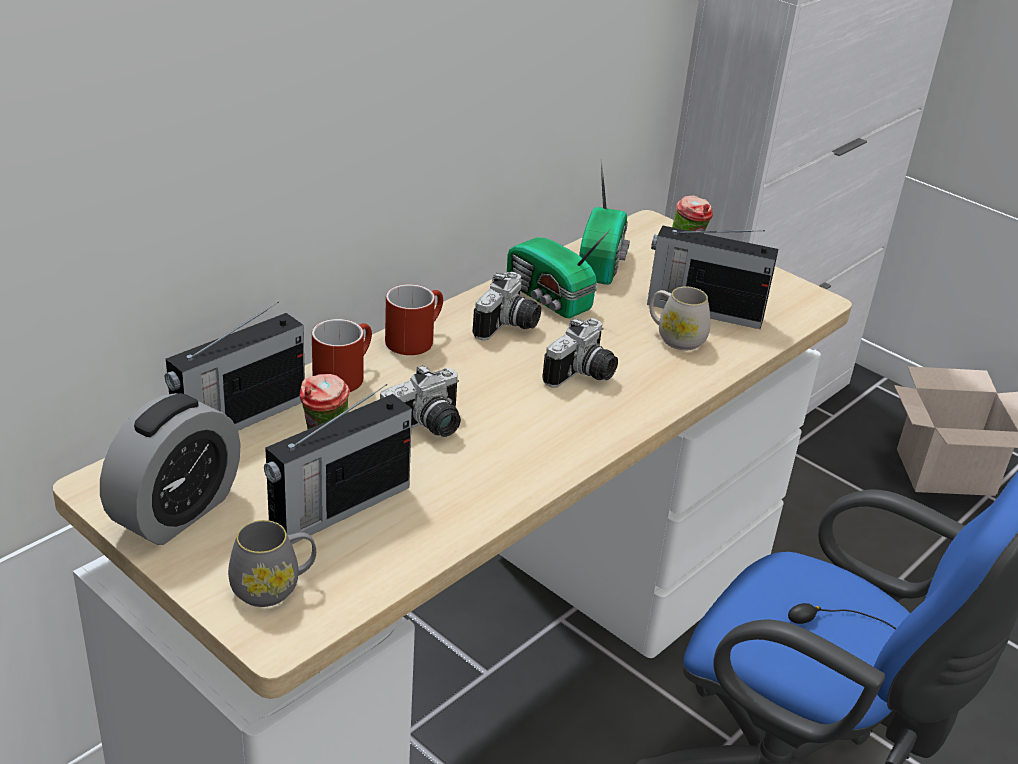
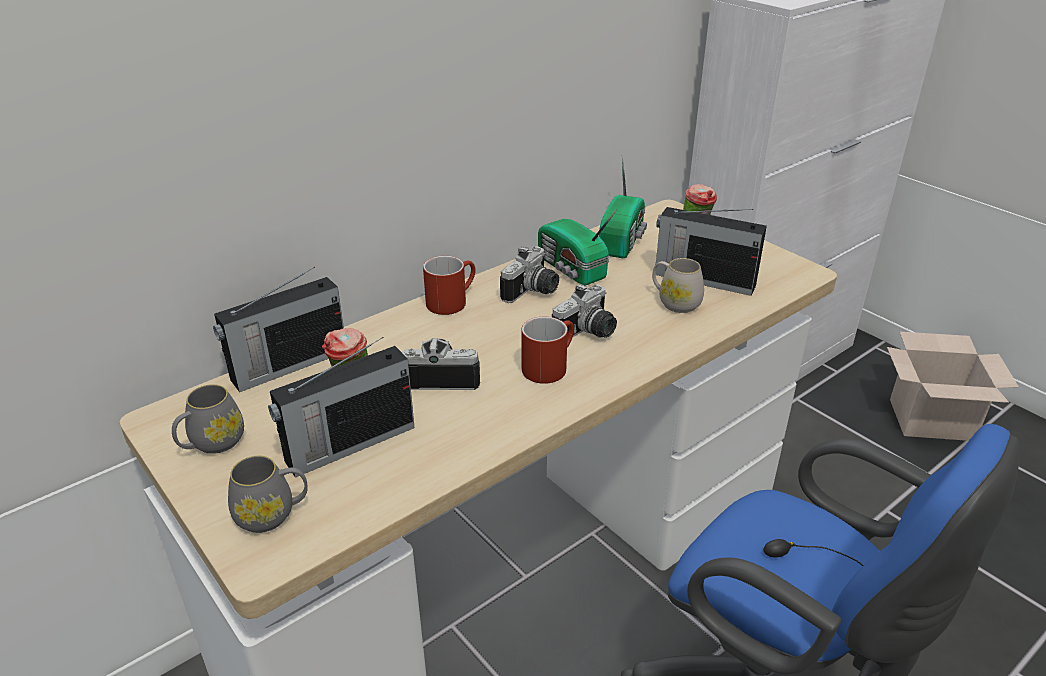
camera: 10 degrees right, 0 degrees up
alarm clock [100,393,241,545] -> grey mug [172,384,244,454]
red mug [312,319,372,392] -> red mug moved to [522,317,574,384]
camera [380,365,461,437] -> camera turned 150 degrees counterclockwise [402,338,480,390]

